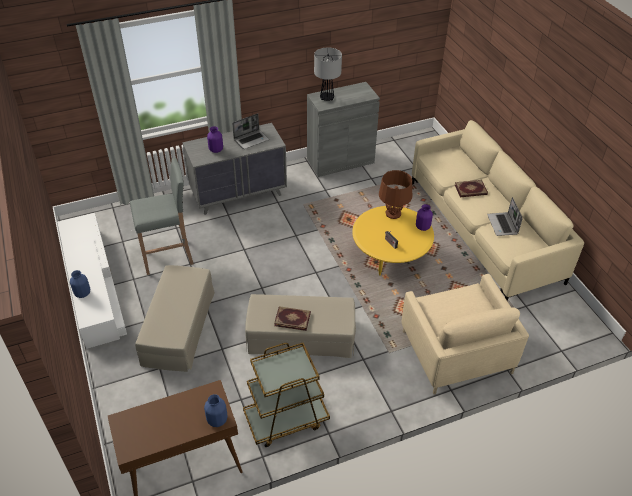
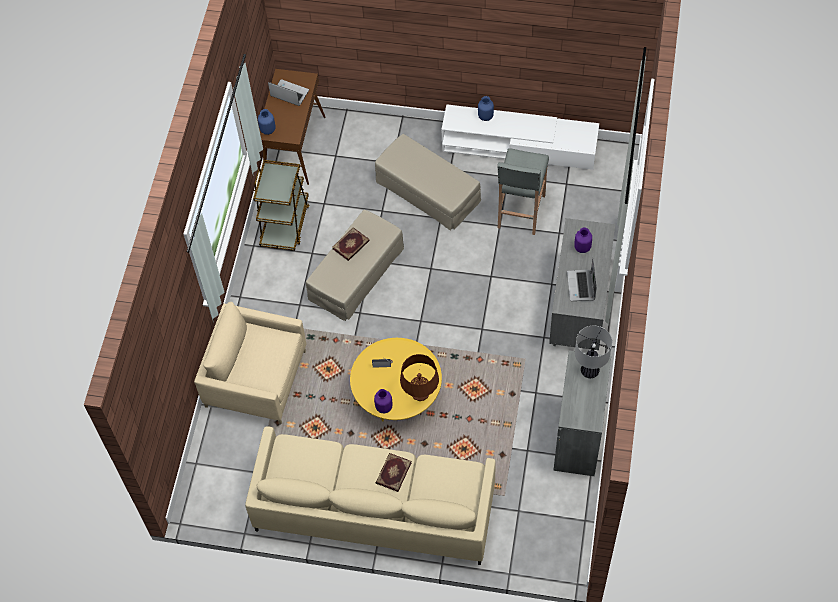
camera: 125 degrees right, 15 degrees up
laptop [487,197,523,236] -> laptop moved to [268,79,309,106]

